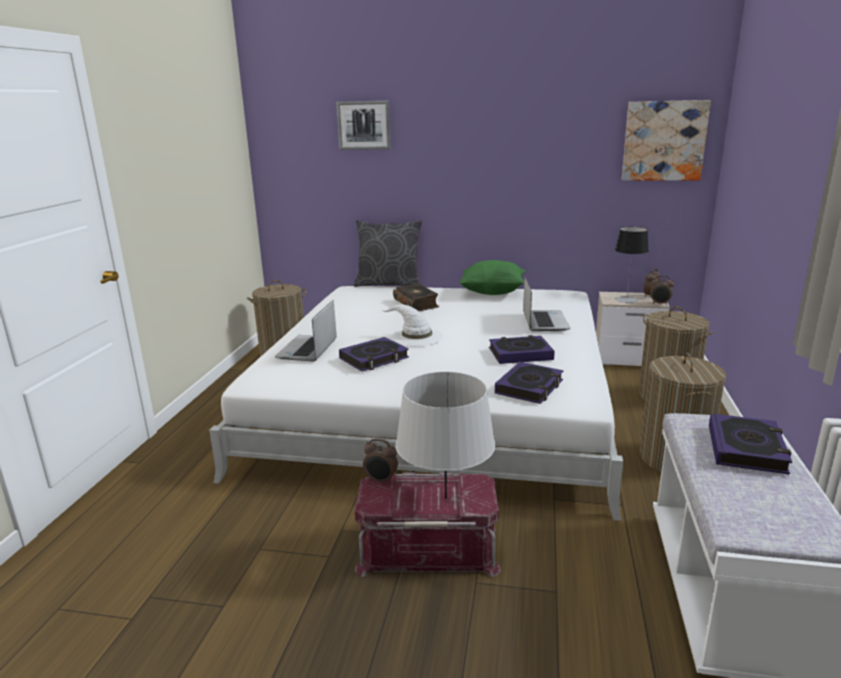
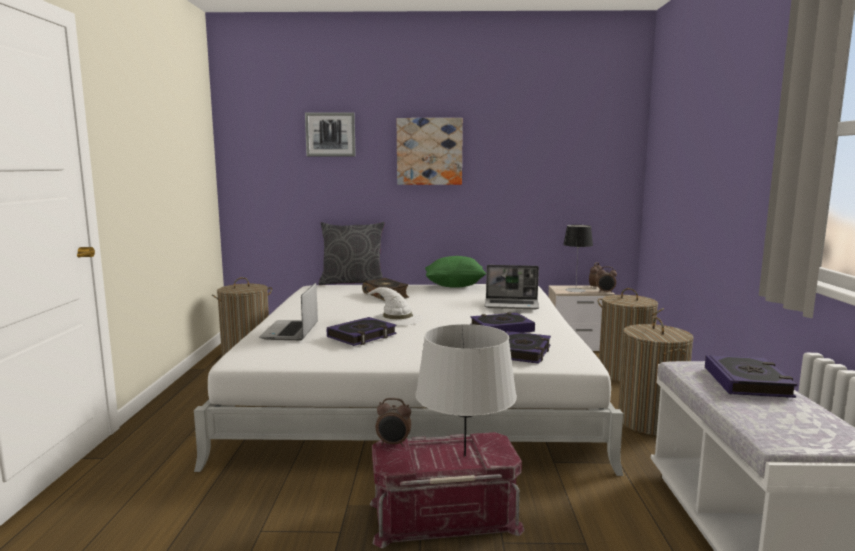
camera: 10 degrees left, 10 degrees down
laptop [523,277,570,331] -> laptop turned 105 degrees clockwise [485,265,539,310]
picture [622,100,711,181] -> picture moved to [397,118,463,185]

